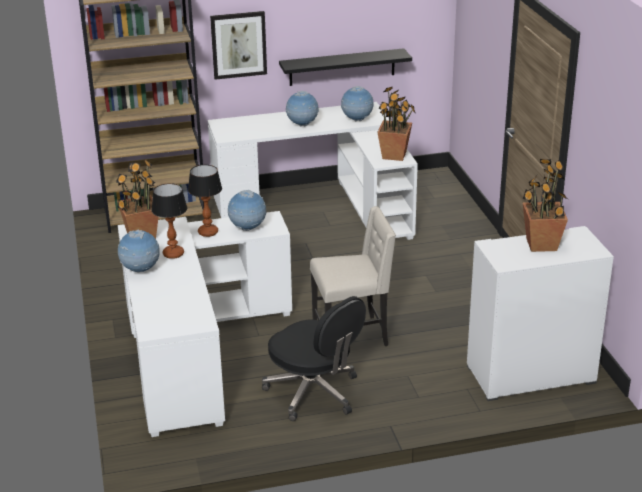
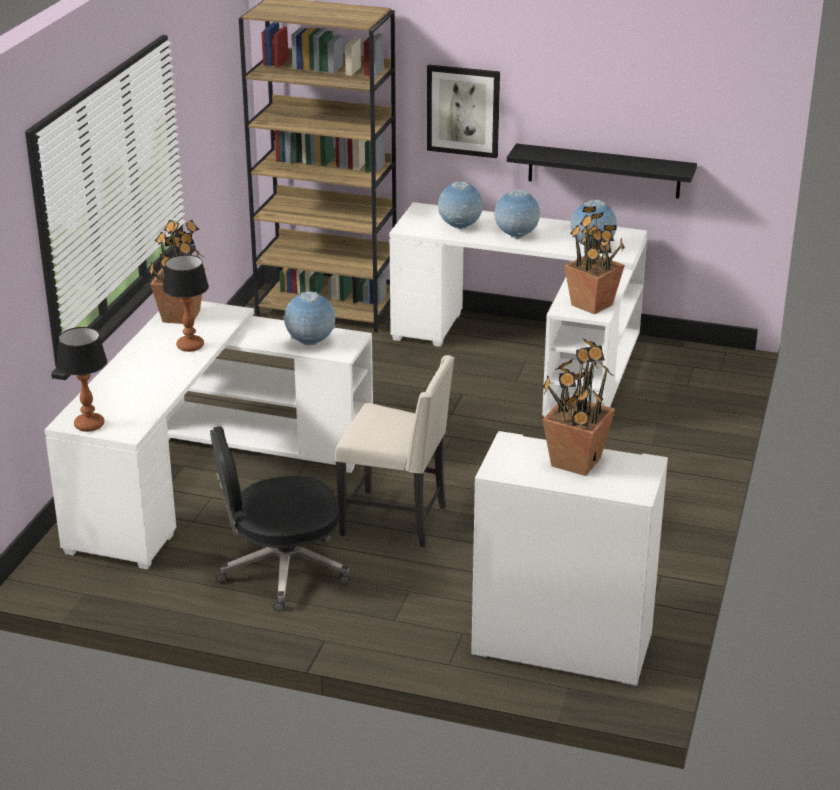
camera: 30 degrees right, 0 degrees up
globe [118,230,160,273] -> globe moved to [438,181,483,229]
table lamp [188,165,222,237] -> table lamp moved to [57,327,107,432]
black office chair [262,296,366,421] -> black office chair turned 90 degrees clockwise [210,426,349,611]

